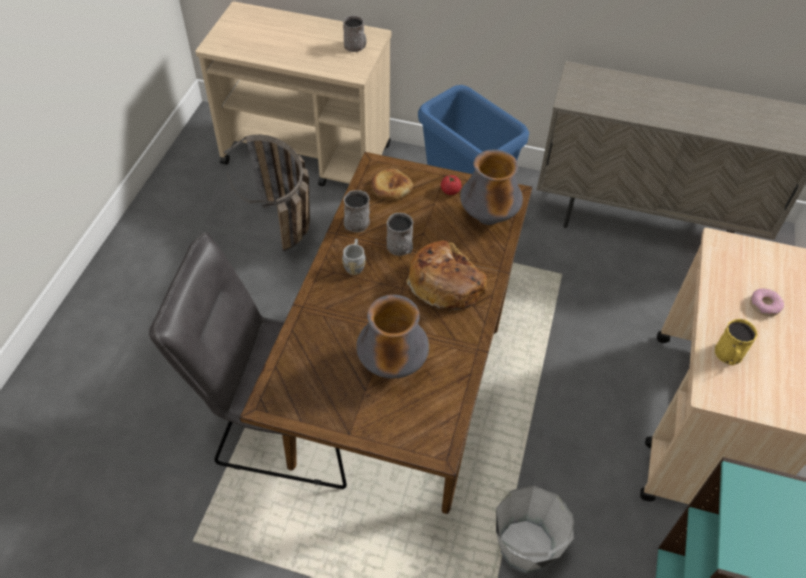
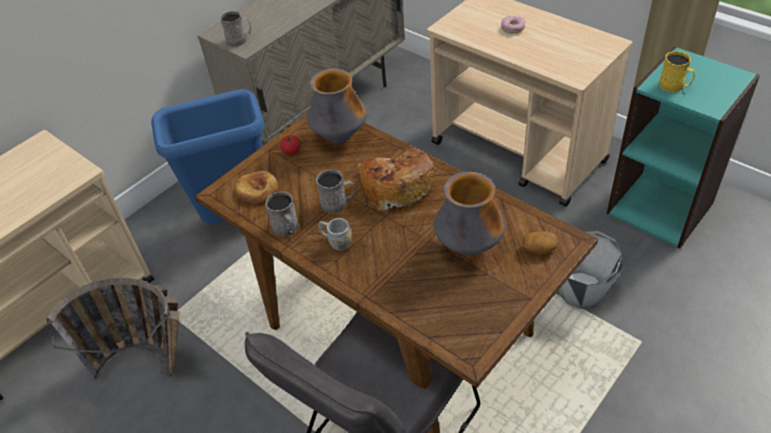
camera: 60 degrees left, 5 degrees down
grey mug [343,16,366,52] -> grey mug moved to [220,11,251,47]
yellow mug [715,319,758,366] -> yellow mug moved to [659,51,695,92]
none -> potato [522,231,558,254]

